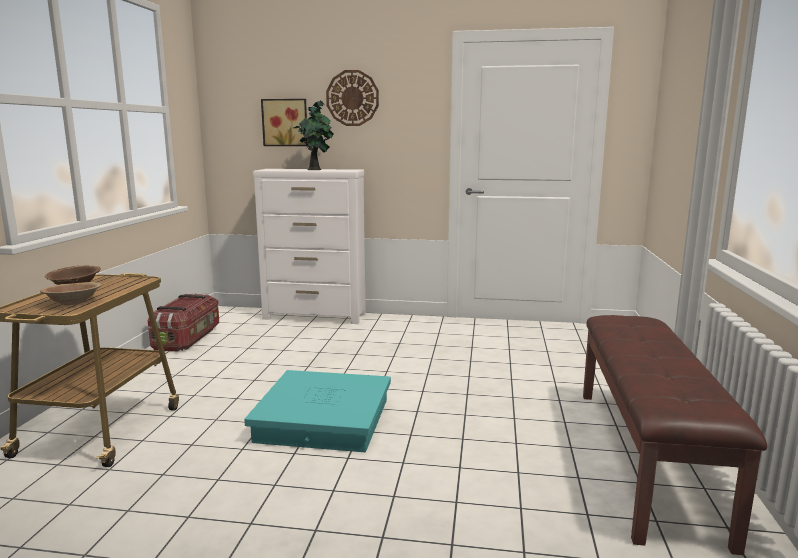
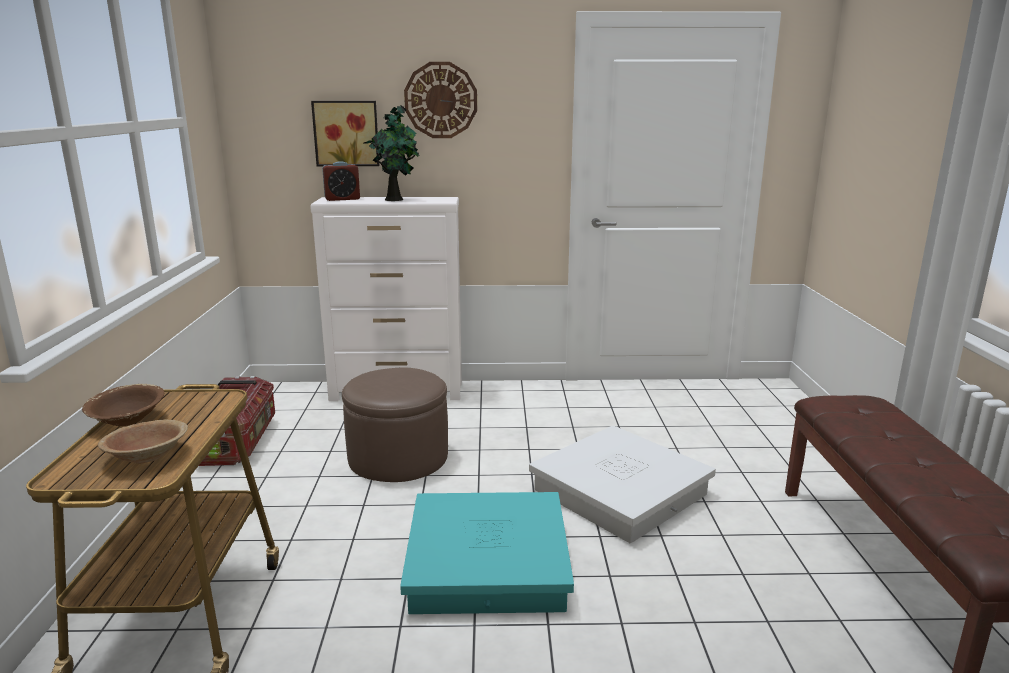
camera: 10 degrees left, 5 degrees up
none -> alarm clock [322,161,360,201]
none -> brown ottoman [342,367,448,482]
none -> white storage box [529,425,716,543]

